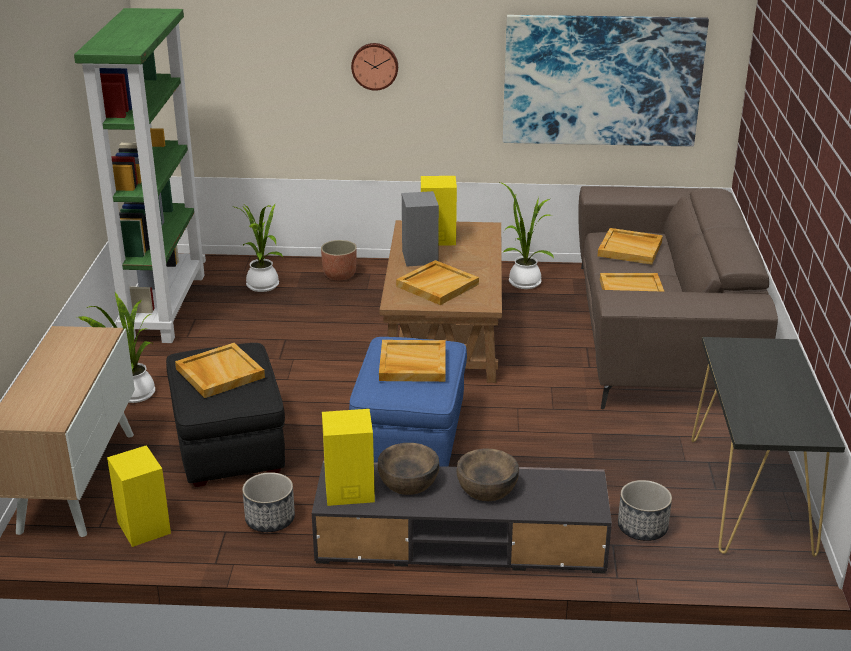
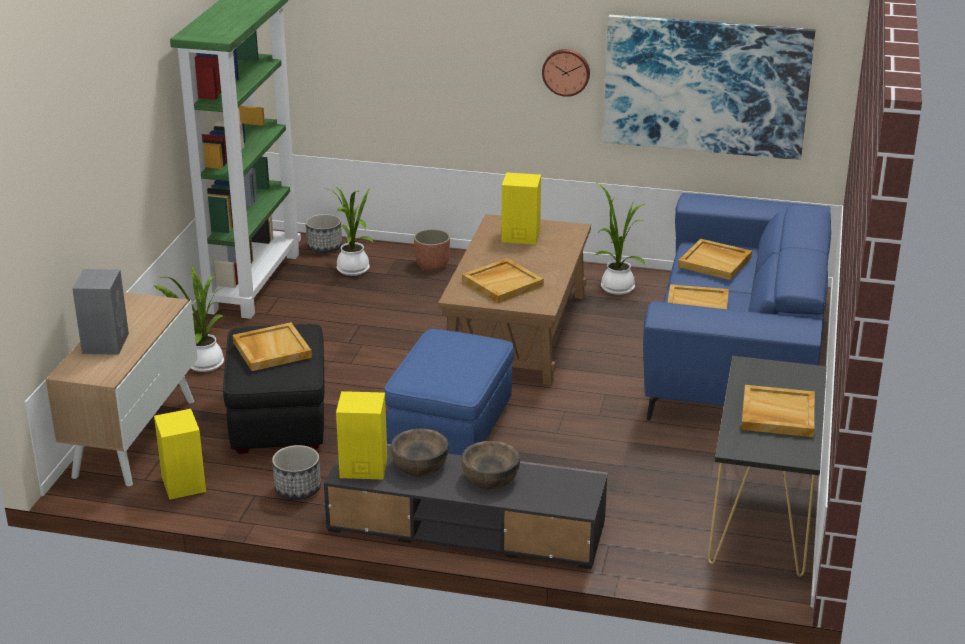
camera: 10 degrees right, 0 degrees up
wall clock [351,43,398,91] -> wall clock moved to [542,49,590,97]
beige tray [379,340,446,382] -> beige tray moved to [741,385,815,437]
grey speaker [402,191,439,266] -> grey speaker moved to [72,269,129,355]
brown sofa [578,186,778,409] -> blue sofa [643,193,831,421]
planter [618,480,672,541] -> planter moved to [306,214,342,253]

